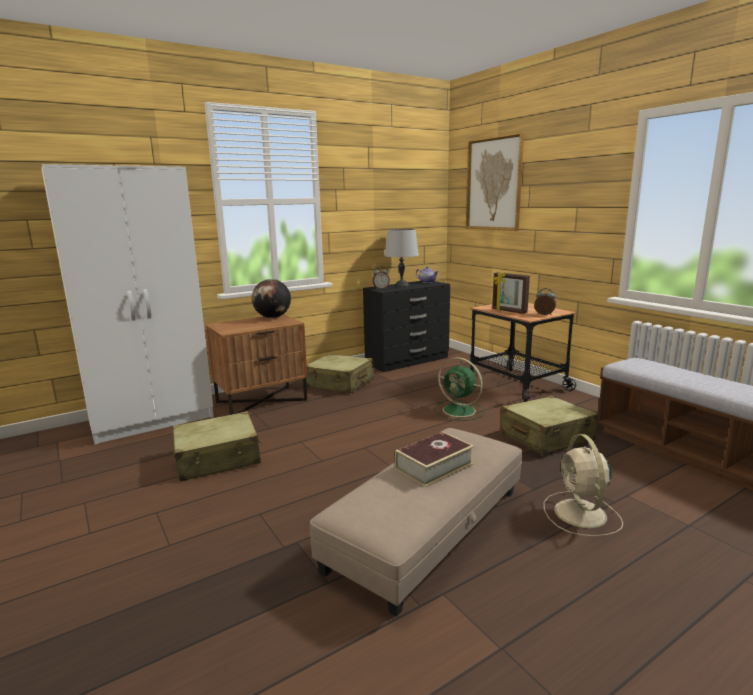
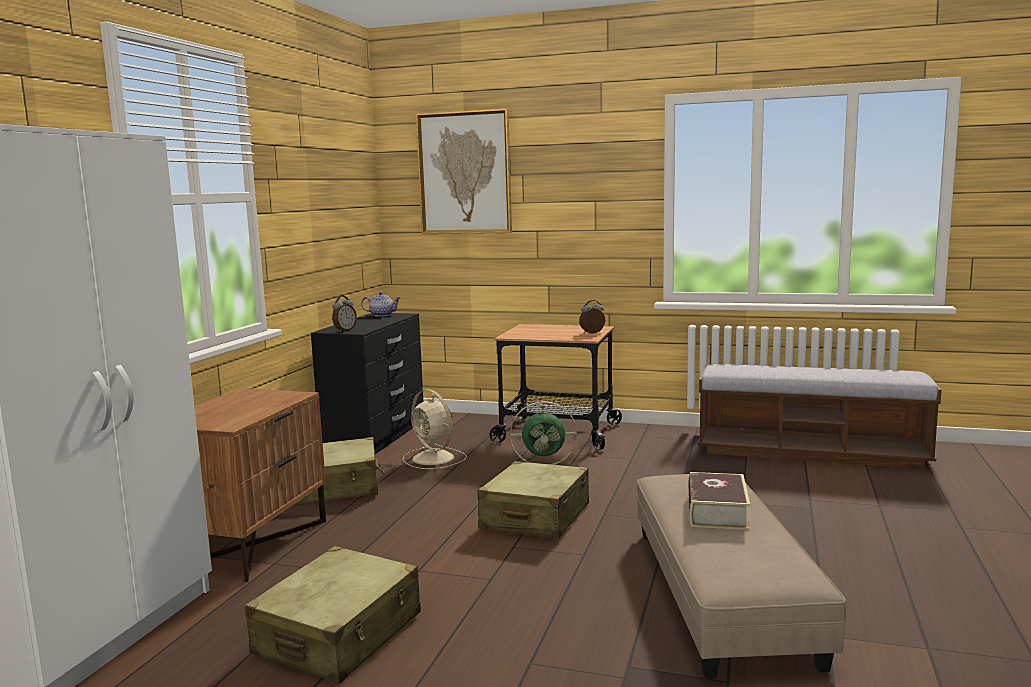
camera: 40 degrees left, 5 degrees down
globe [252,279,291,318] -> none
grey table lamp [385,229,419,287] -> none
picture frame [492,272,530,314] -> none
beige suitcase [500,396,598,455] -> beige suitcase moved to [477,461,589,539]
beige fan [544,434,623,536] -> beige fan moved to [402,389,467,469]

